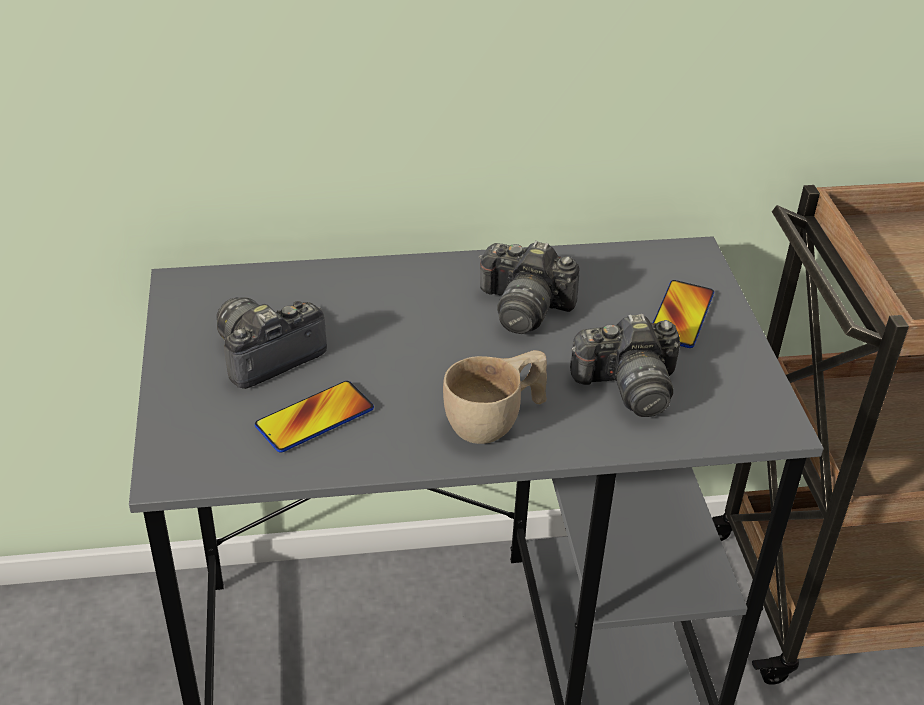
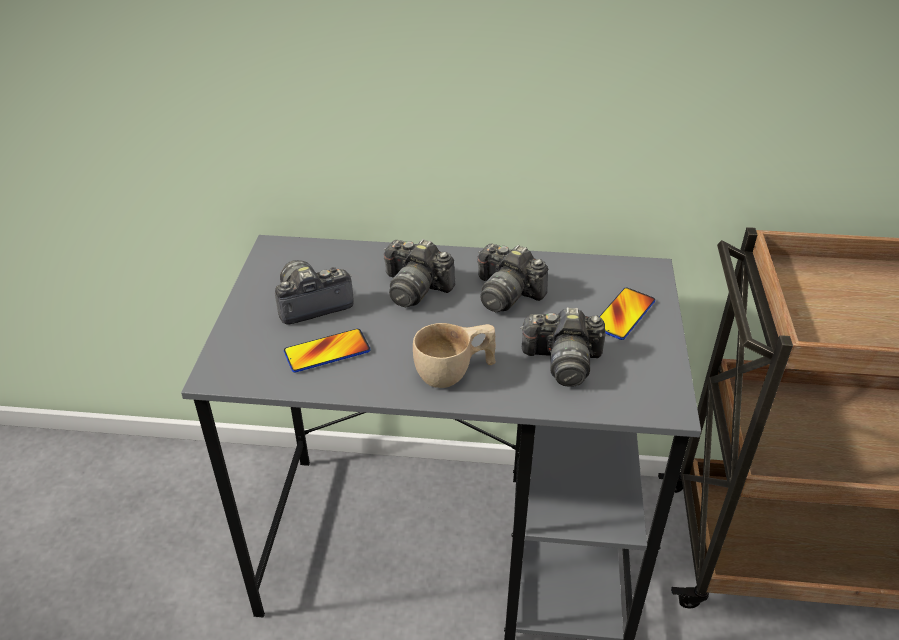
camera: 15 degrees right, 0 degrees up
none -> camera [384,239,455,308]

